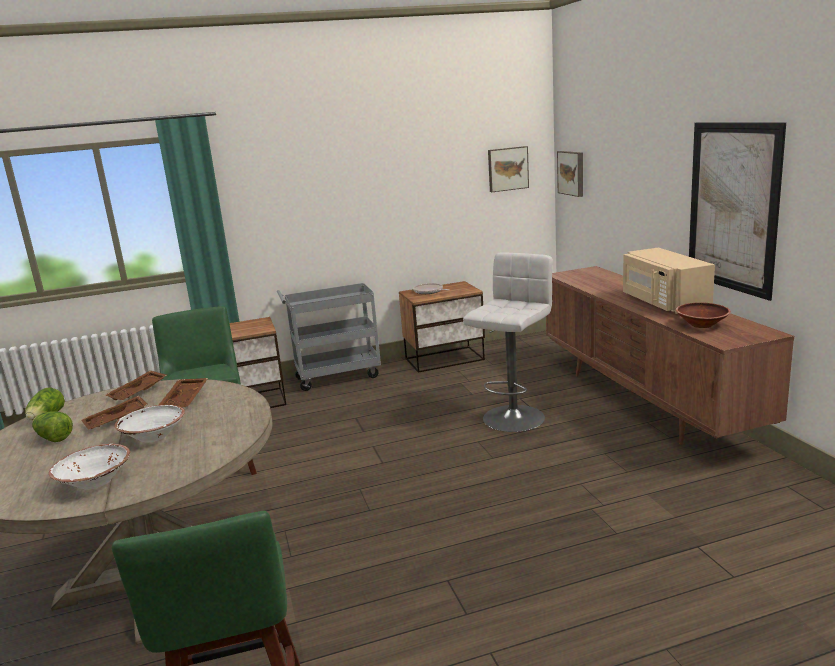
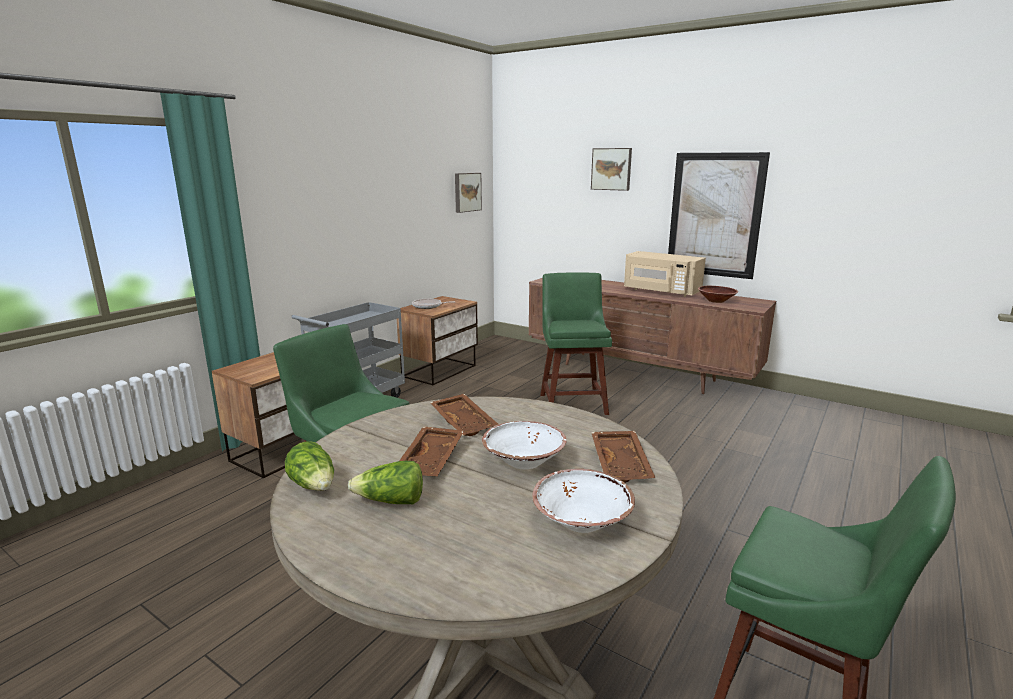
camera: 40 degrees left, 0 degrees up
brown tray [105,371,167,400] -> brown tray moved to [591,431,655,483]
white stool [463,252,553,432] -> green chair [540,272,612,415]
picture [557,151,583,197] -> picture moved to [591,148,632,191]

